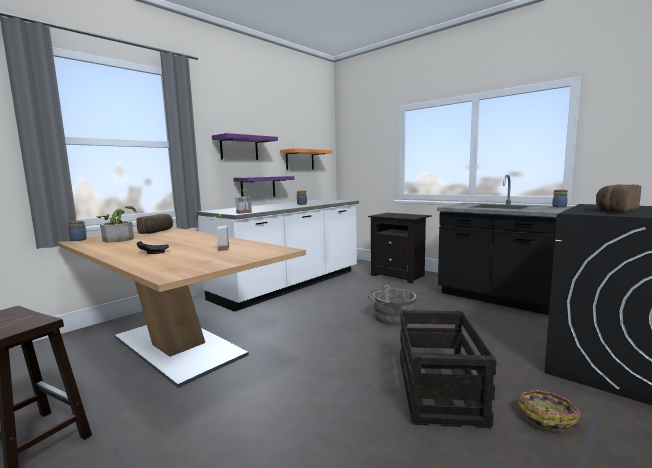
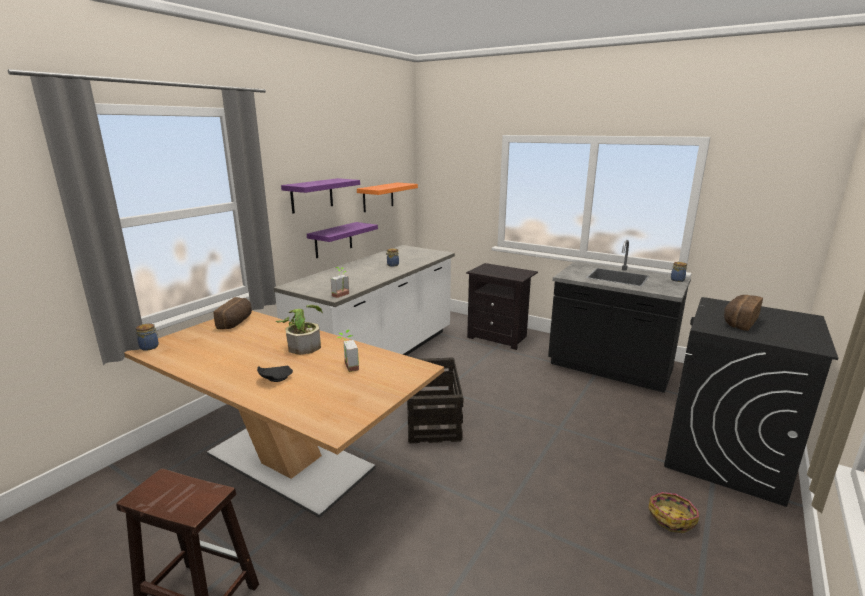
camera: 10 degrees left, 10 degrees up
potted plant [96,206,137,243] -> potted plant moved to [276,305,323,355]
grey bucket [368,285,417,325] -> none
crate [400,310,497,428] -> crate moved to [407,357,463,443]

